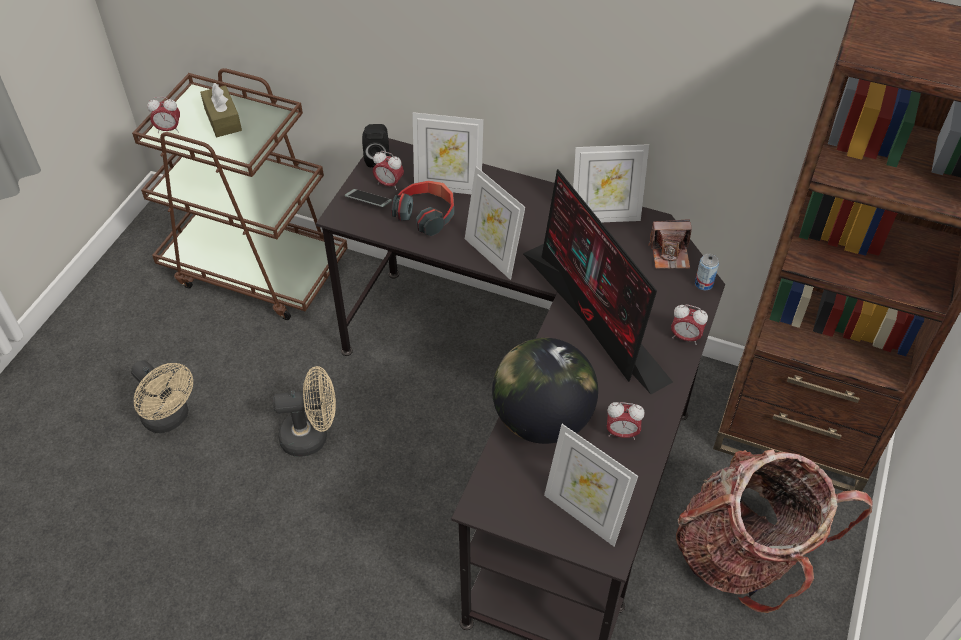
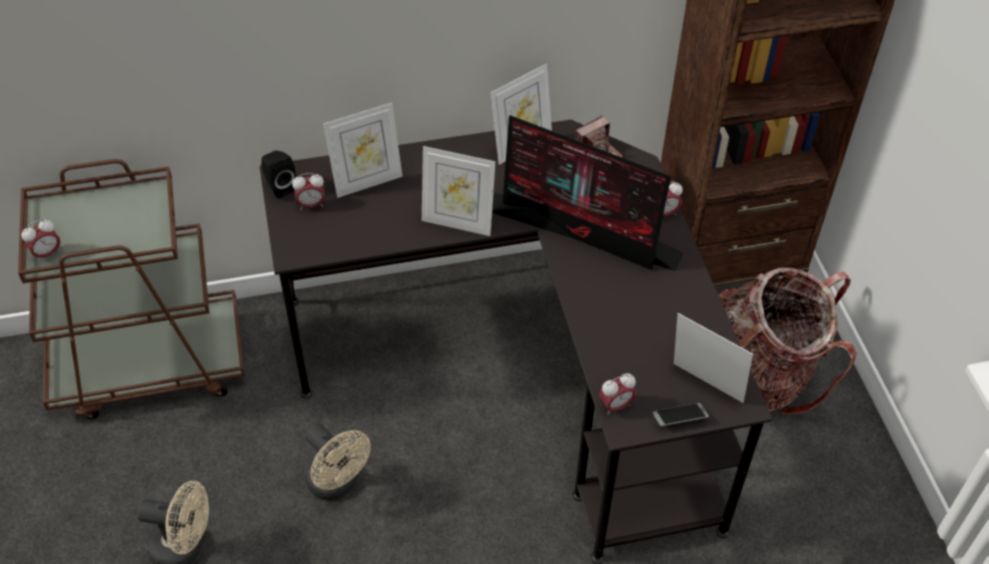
camera: 35 degrees left, 0 degrees up
brown tissue box [200,83,242,137] -> none
beige fan [273,366,336,456] -> beige fan turned 90 degrees clockwise [305,423,371,500]
phone [345,189,392,207] -> phone moved to [652,403,709,426]
headphones [391,180,454,236] -> none
globe [492,338,598,444] -> none
picture frame [544,424,638,546] -> picture frame turned 150 degrees counterclockwise [674,313,753,403]
alarm clock [606,402,645,440] -> alarm clock moved to [599,373,636,415]
can [695,254,719,291] -> none

